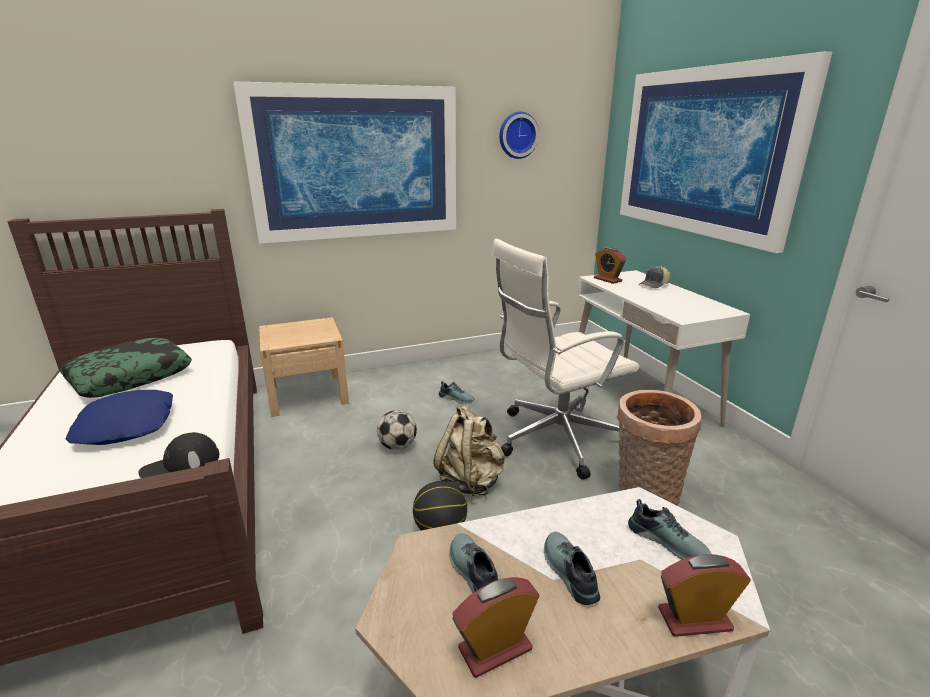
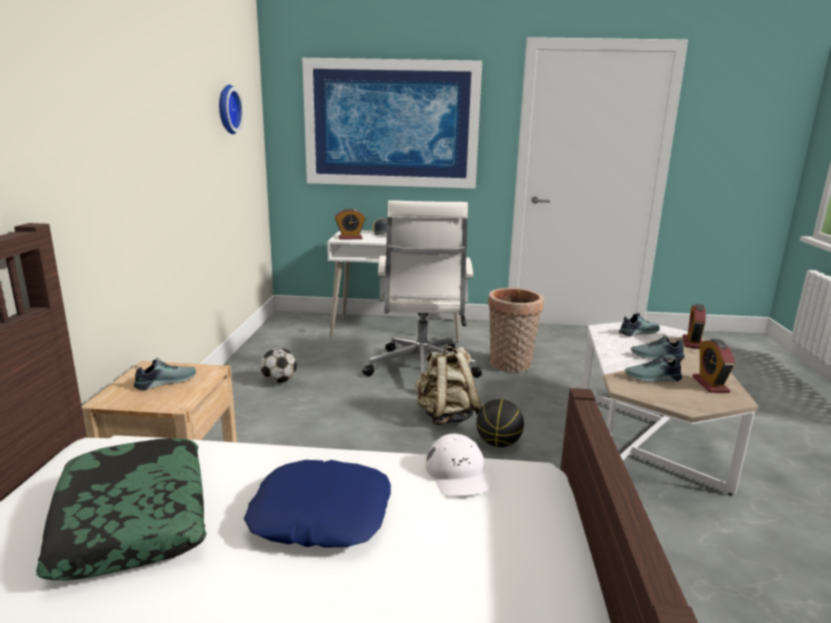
camera: 65 degrees left, 5 degrees down
black cap [138,432,219,478] -> white cap [426,434,490,496]
picture [233,81,456,244] -> none
football [377,410,417,450] -> football moved to [260,348,297,384]
shoe [439,381,474,404] -> shoe moved to [134,358,196,390]

